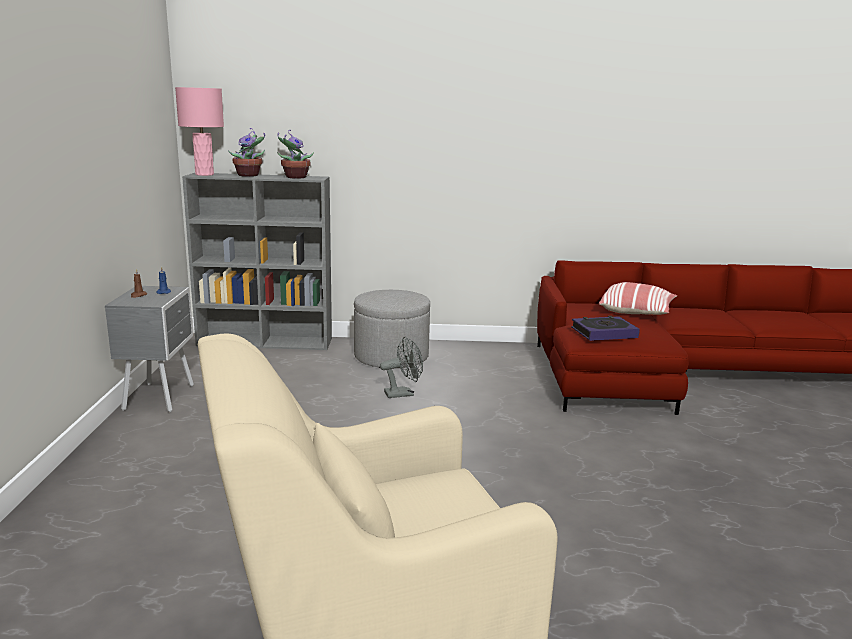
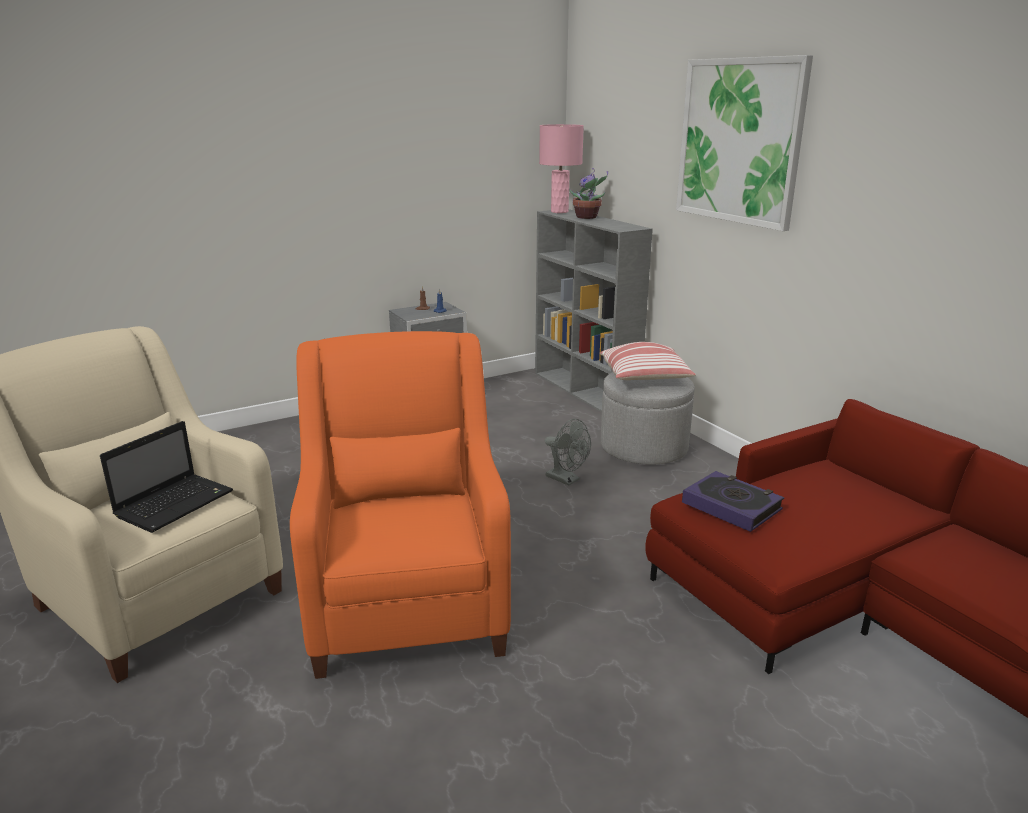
camera: 60 degrees right, 5 degrees up
potted plant [277,130,314,179] -> none
pillow [599,282,677,315] -> pillow moved to [600,342,696,380]
none -> laptop [100,421,233,533]
none -> orange armchair [290,331,511,679]
none -> picture [676,55,813,231]

